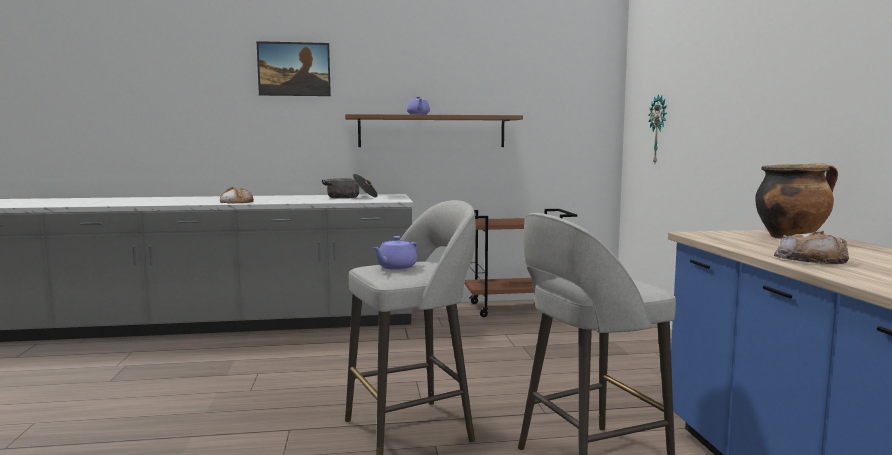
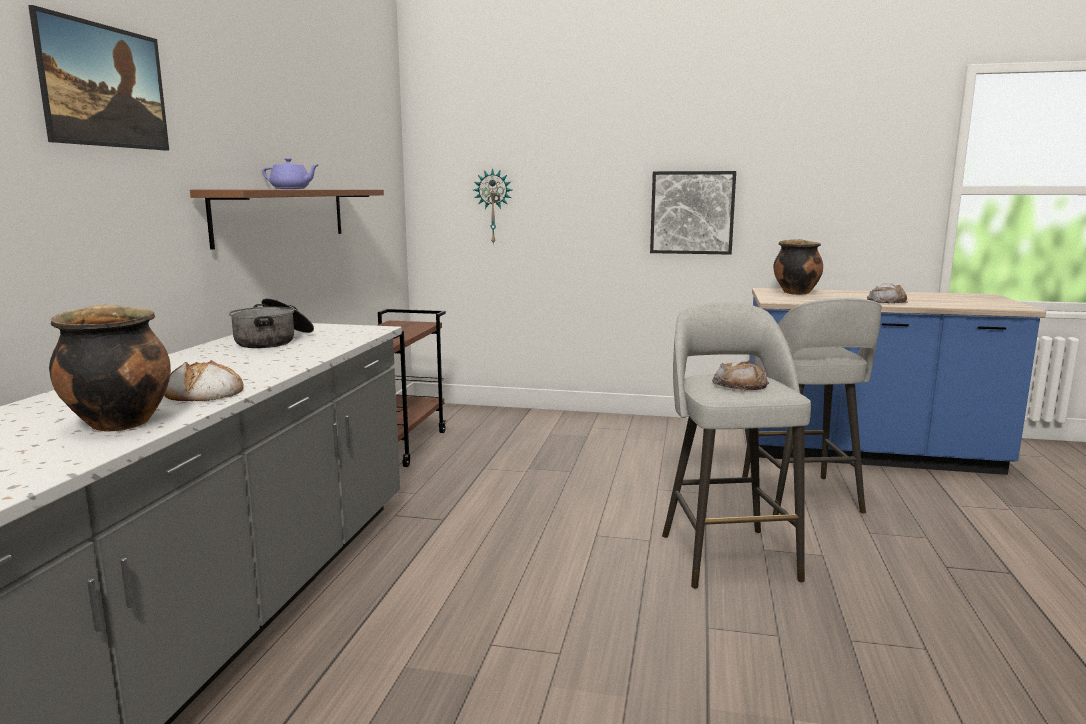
camera: 70 degrees left, 5 degrees up
purple teapot [372,236,418,270] -> bread [712,360,769,391]
none -> cooking pot [49,305,171,432]
none -> picture [650,171,736,255]

